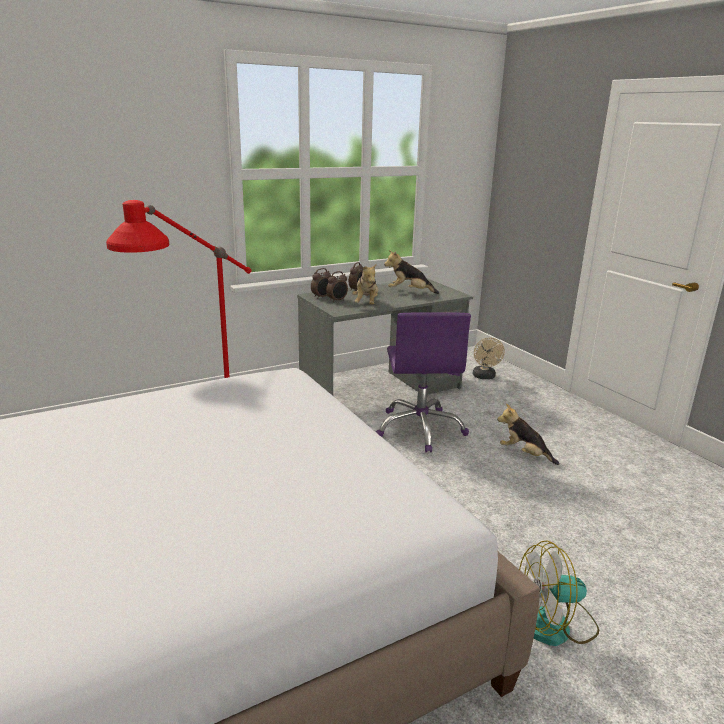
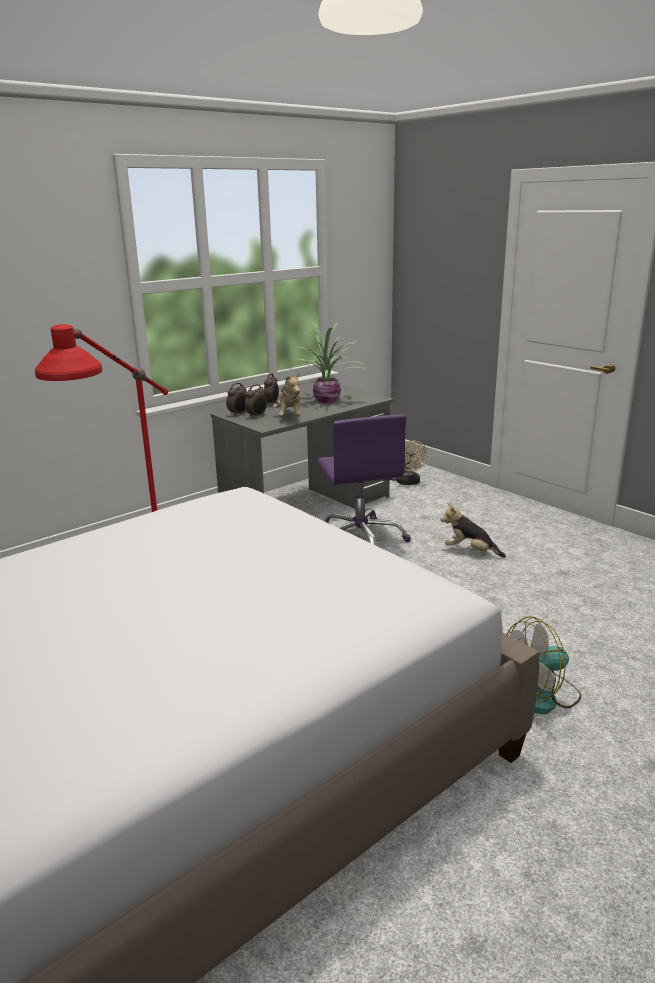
camera: 10 degrees left, 0 degrees up
plush toy [384,250,439,294] -> potted plant [288,322,368,403]

